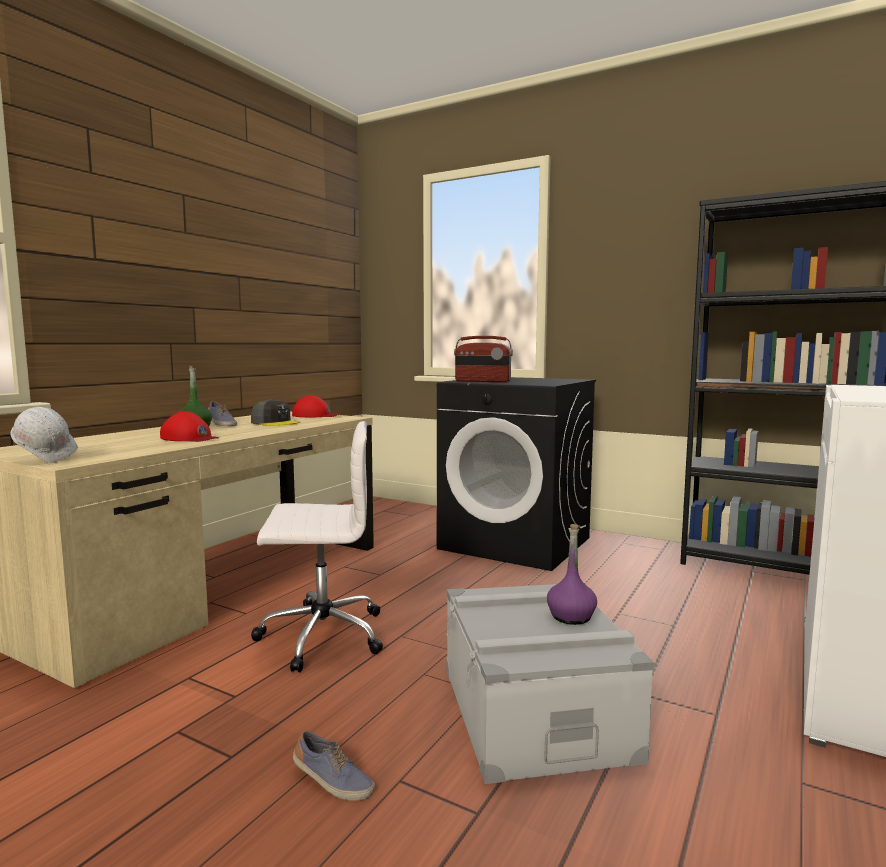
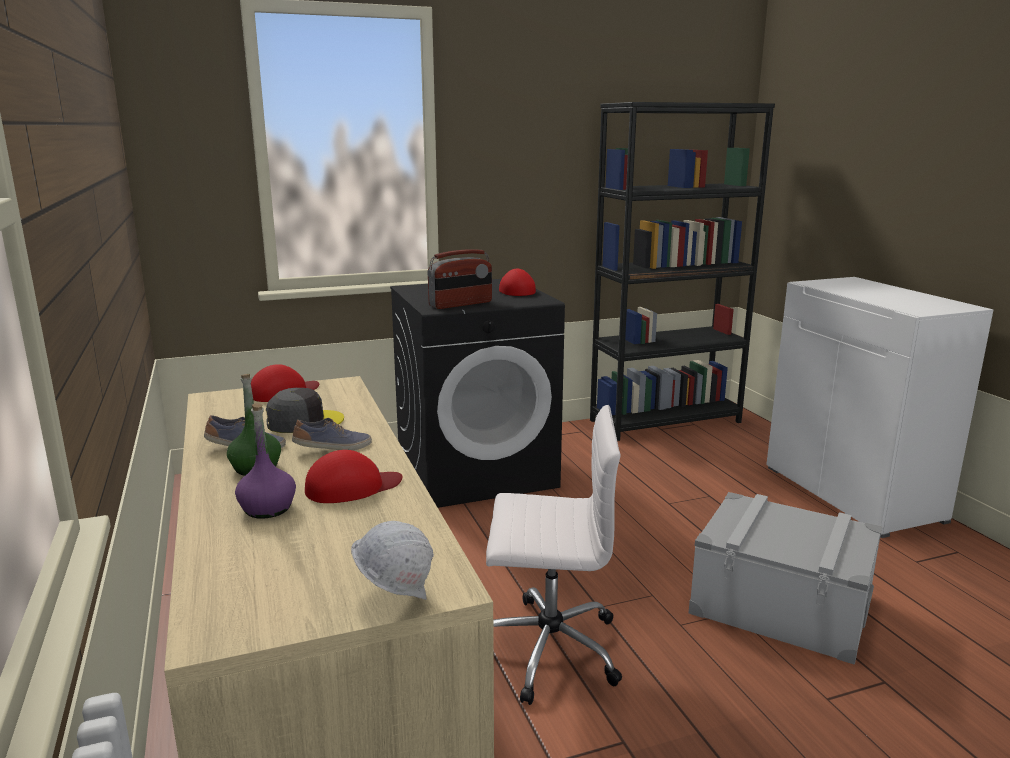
camera: 50 degrees left, 10 degrees up
white office chair [251,421,383,672] -> white office chair turned 60 degrees clockwise [486,405,622,705]
shoe [293,730,375,801] -> shoe moved to [292,418,372,450]
purple bottle [547,524,597,625] -> purple bottle moved to [235,403,296,519]
none -> red cap [499,269,536,296]

